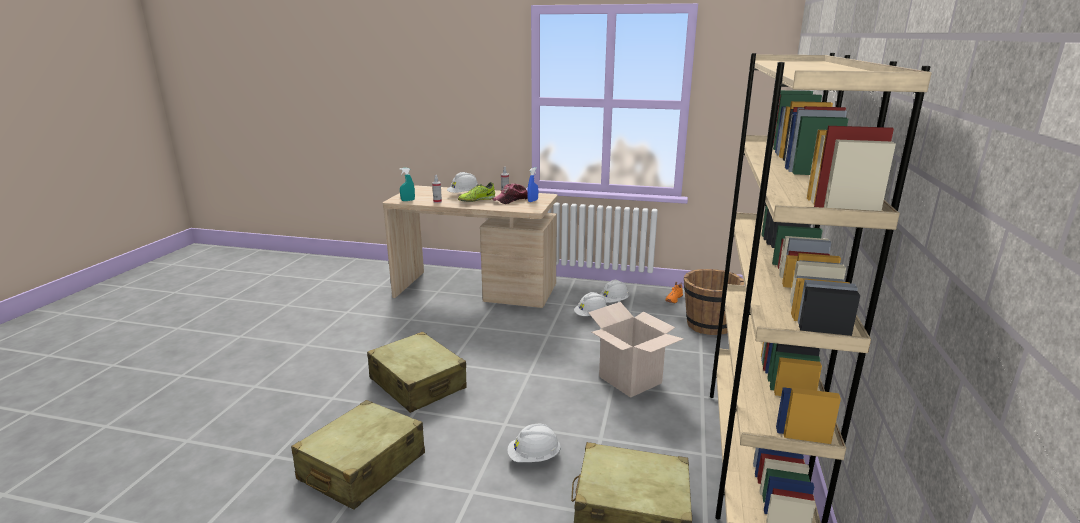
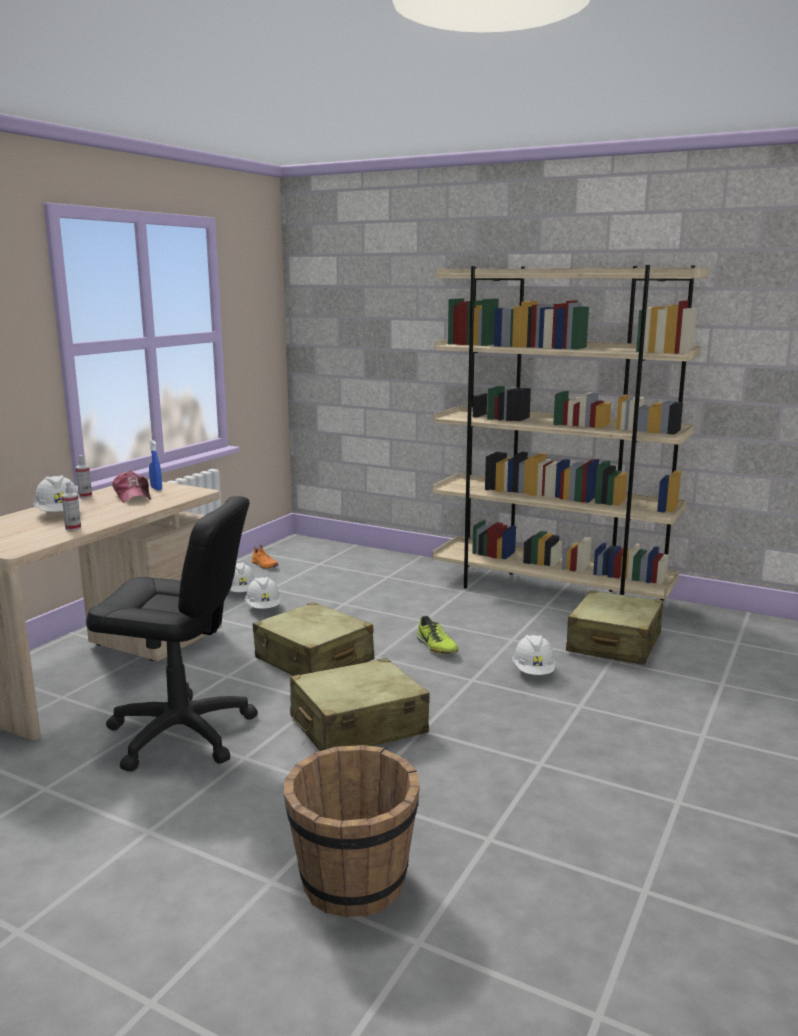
camera: 75 degrees left, 5 degrees down
beige suitcase [291,400,425,510] -> beige suitcase moved to [253,602,374,676]
turquoise spray bottle [400,168,415,201] -> none
shoe [458,182,495,202] -> shoe moved to [417,616,458,654]
cardboard box [588,302,684,398] -> none
brown bucket [684,269,744,335] -> brown bucket moved to [284,745,420,917]
none -> black office chair [86,496,258,772]

